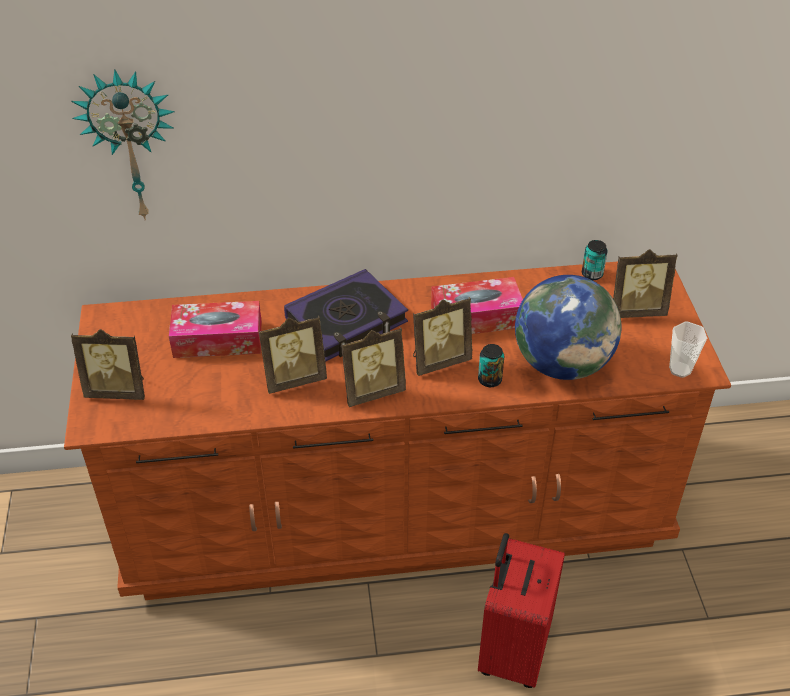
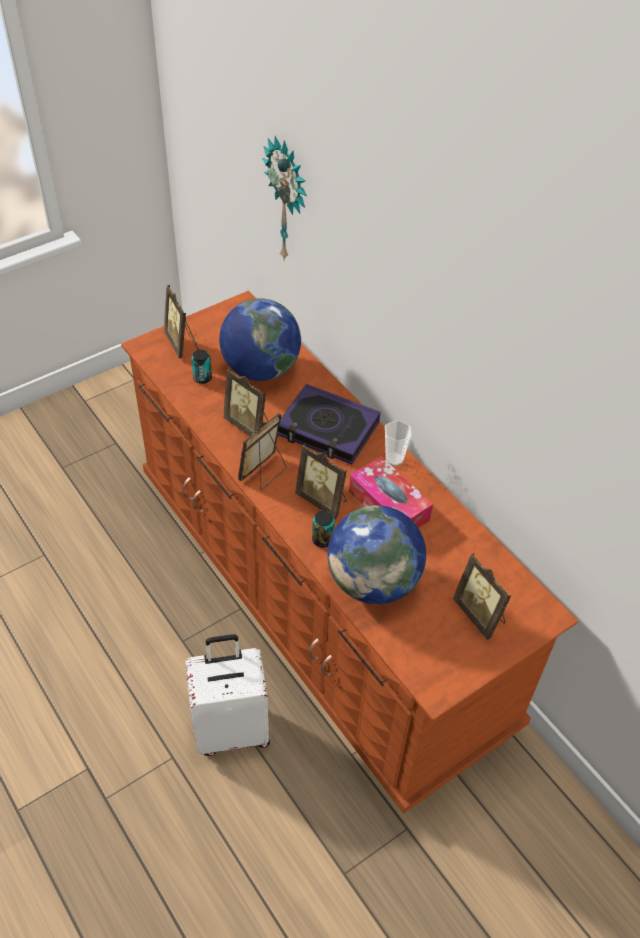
camera: 60 degrees right, 5 degrees up
tissue box [169,301,262,358] -> globe [219,298,301,381]
picture frame [341,327,406,407] -> picture frame turned 90 degrees clockwise [238,413,287,490]
red suitcase [478,533,565,688] -> white suitcase [186,634,270,756]
can [582,240,608,280] -> can moved to [191,350,212,384]
cup [669,321,707,378] -> cup moved to [385,420,412,466]

